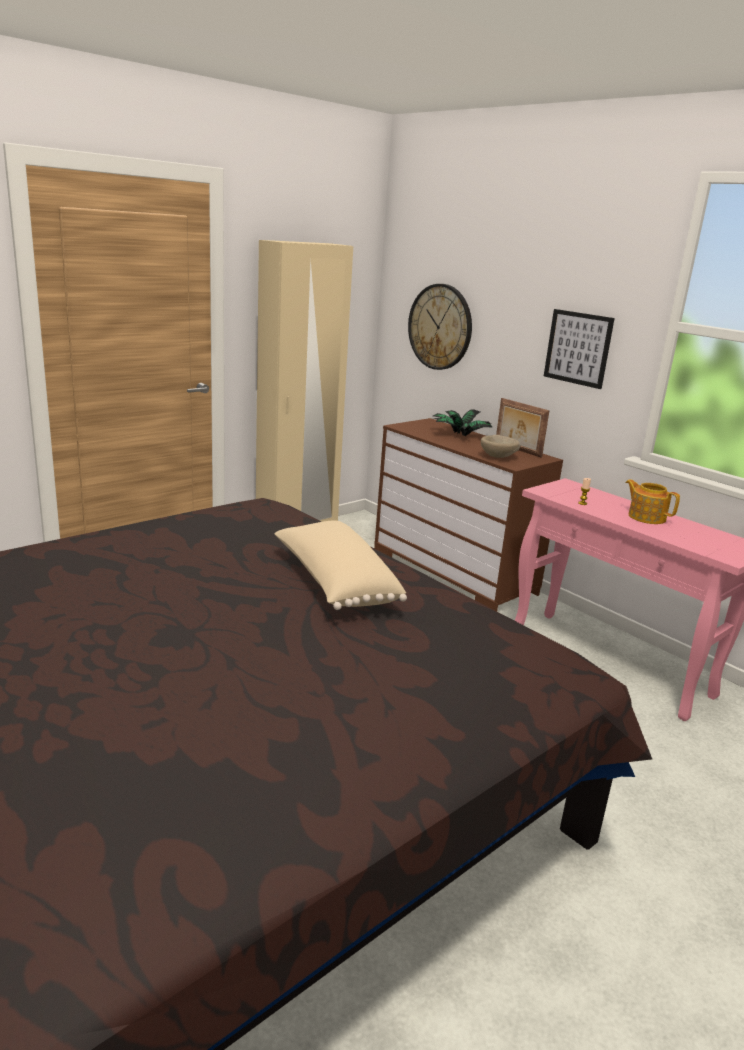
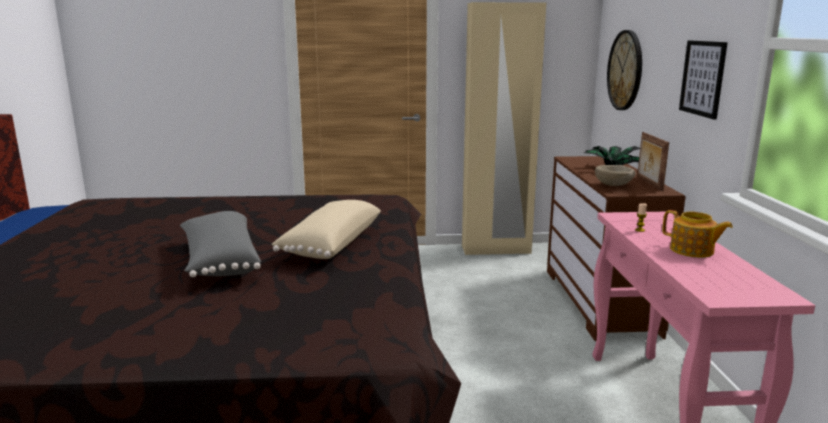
camera: 40 degrees right, 5 degrees down
teapot [625,480,680,524] -> teapot turned 135 degrees clockwise [663,210,733,258]
none -> grey pillow [180,211,261,277]

